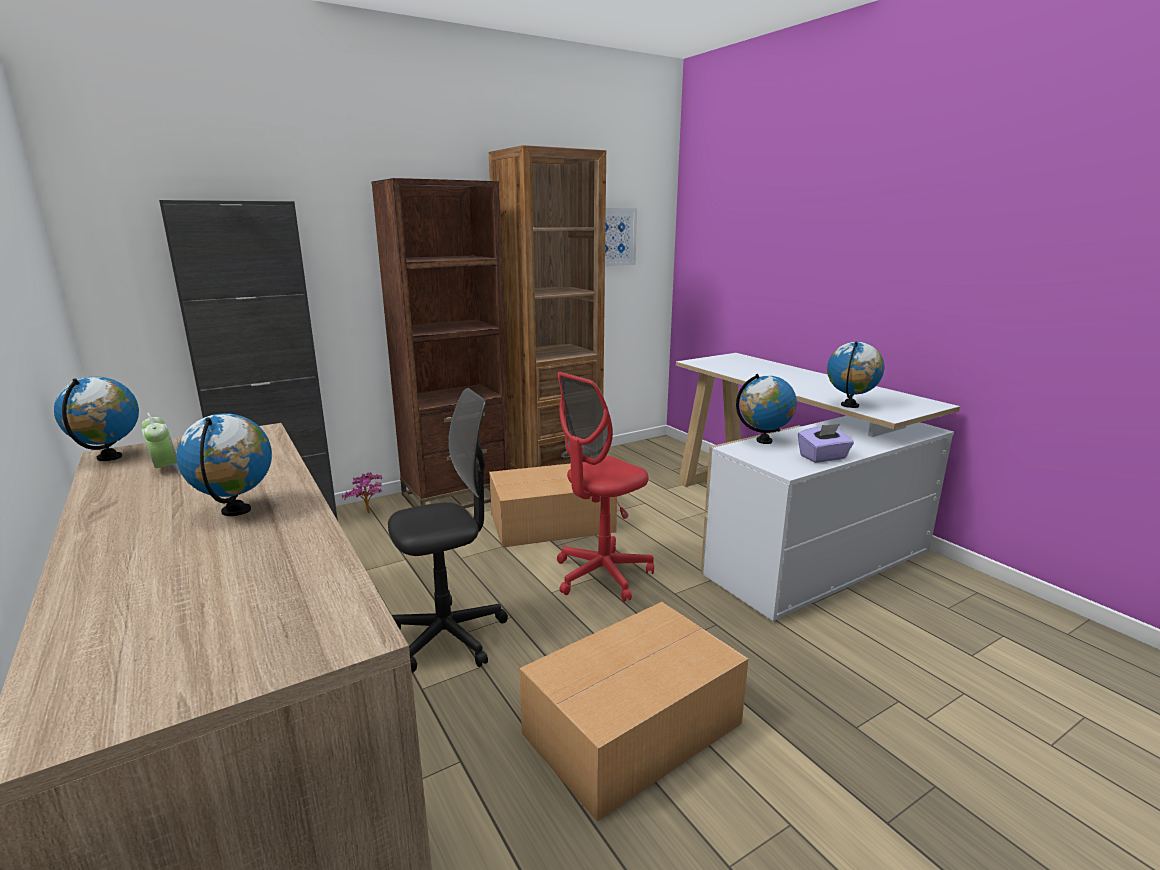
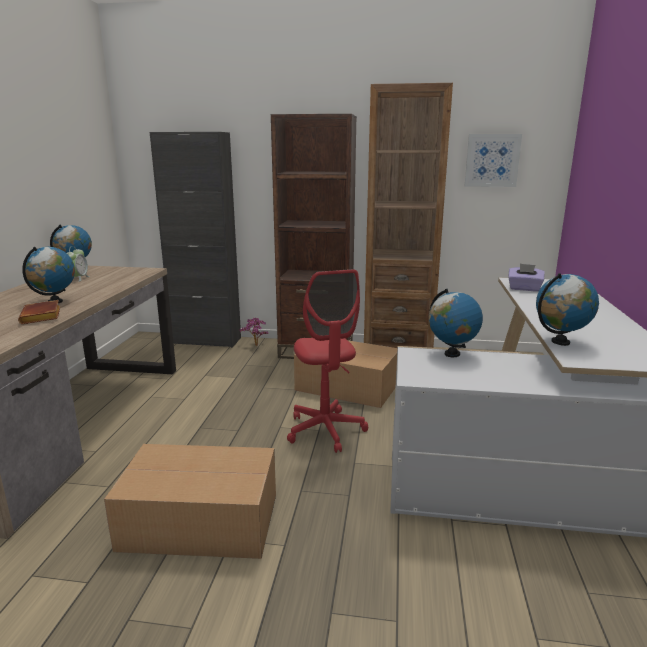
camera: 40 degrees right, 0 degrees up
black office chair [388,388,508,673] -> none
red office chair [557,372,654,602] -> red office chair turned 105 degrees counterclockwise [287,269,369,453]
purple tissue box [798,424,854,463] -> purple tissue box moved to [508,264,544,291]
none -> brown book [18,300,60,324]

